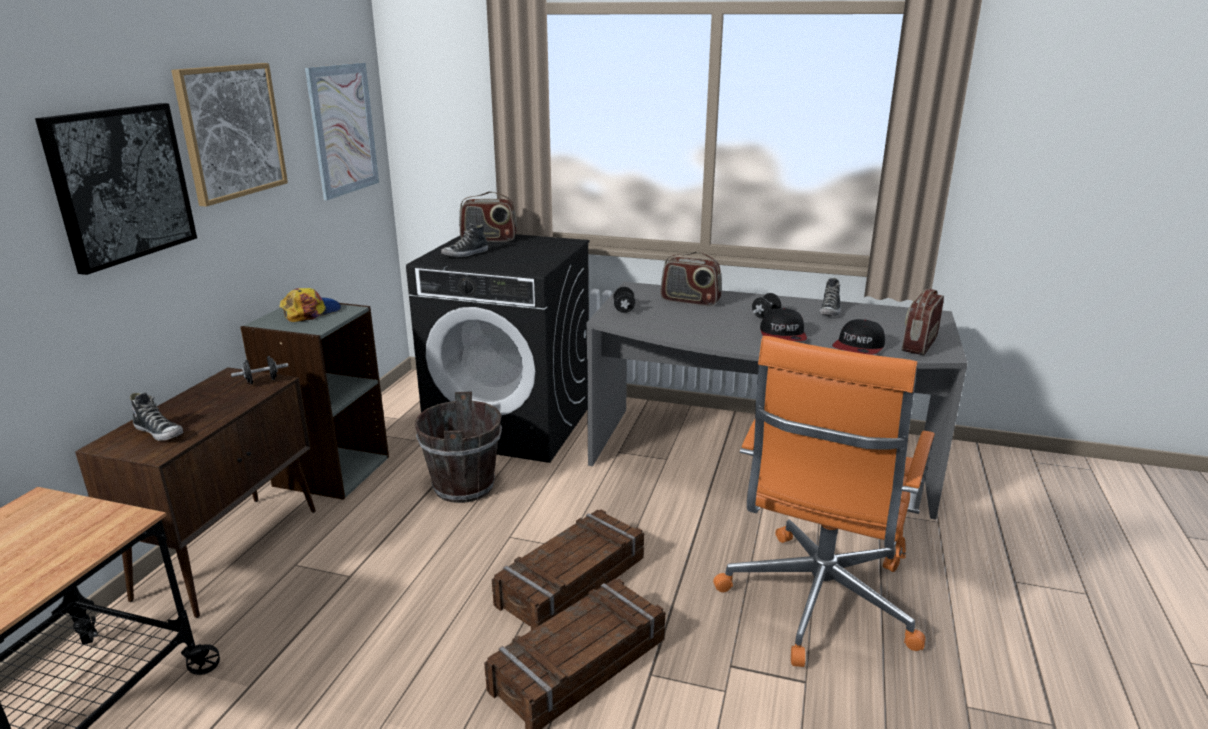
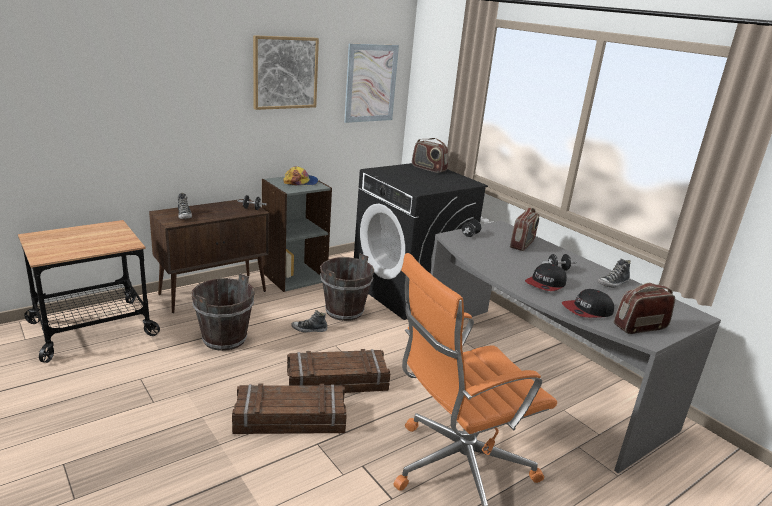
camera: 35 degrees right, 0 degrees up
picture [35,103,197,275] -> none
shoe [441,223,488,257] -> shoe moved to [291,310,328,332]
radio [660,252,722,306] -> radio turned 120 degrees counterclockwise [510,208,539,251]
none -> brown bucket [192,274,255,351]

